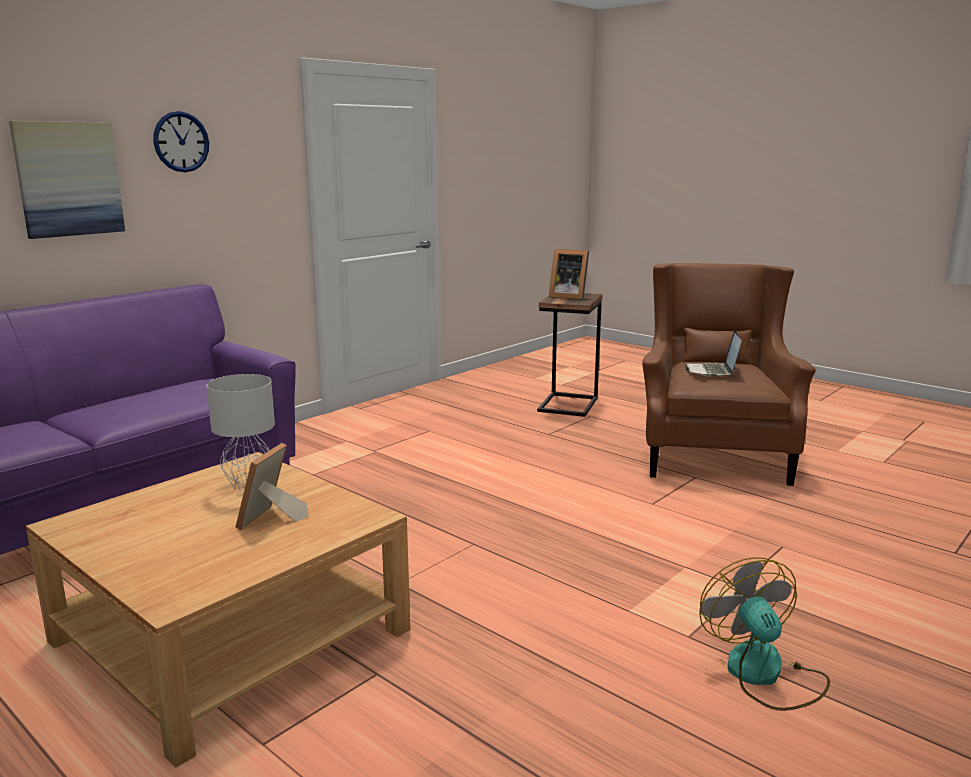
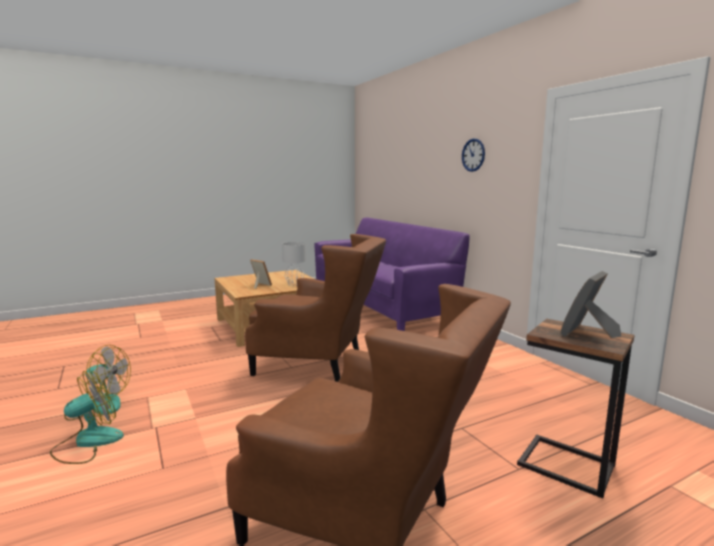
camera: 110 degrees right, 5 degrees down
picture [9,121,125,239] -> none
laptop [684,330,742,376] -> none
none -> fan [50,371,124,464]
none -> brown armchair [245,234,386,382]

